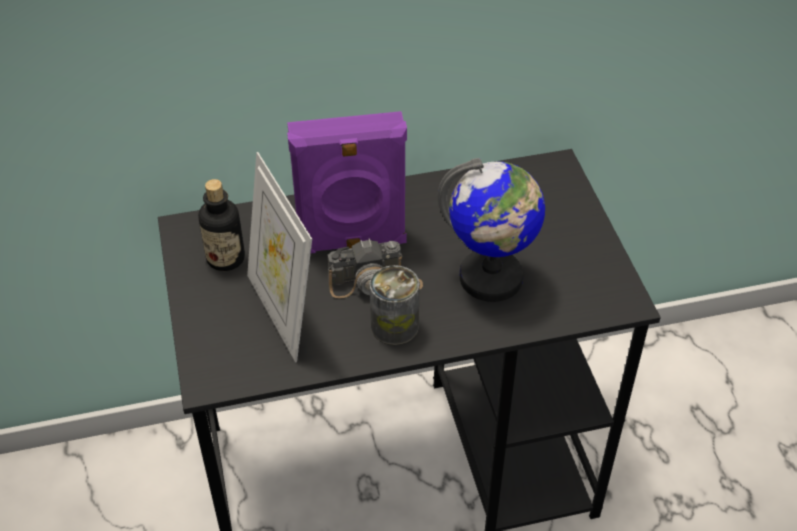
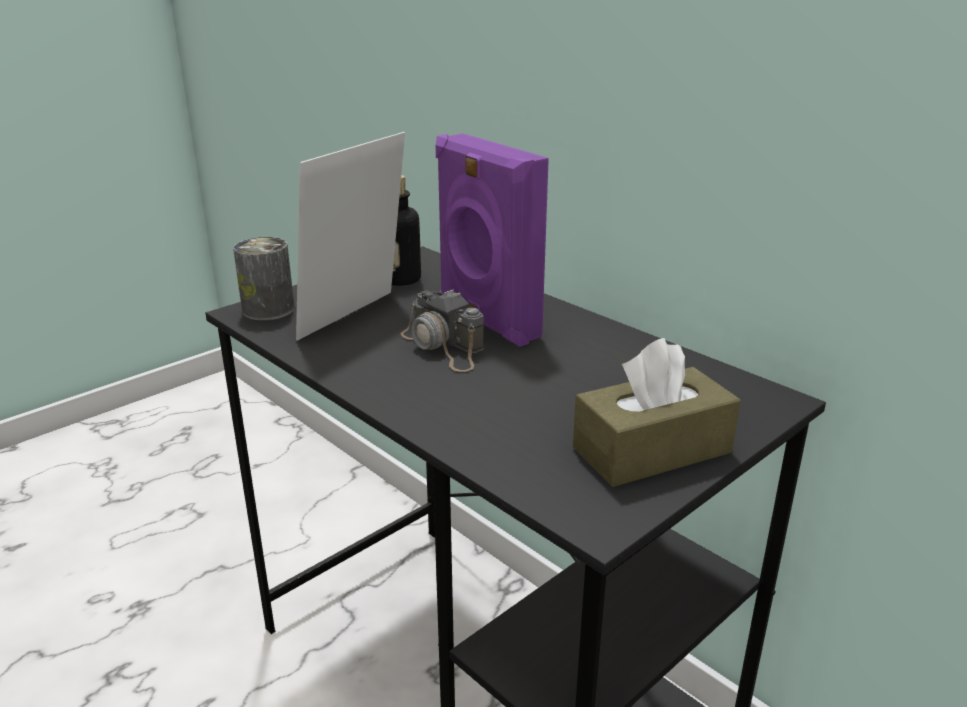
camera: 60 degrees right, 20 degrees down
can [370,265,420,345] -> can moved to [233,237,295,321]
globe [438,158,545,302] -> none
none -> brown tissue box [573,338,741,487]

